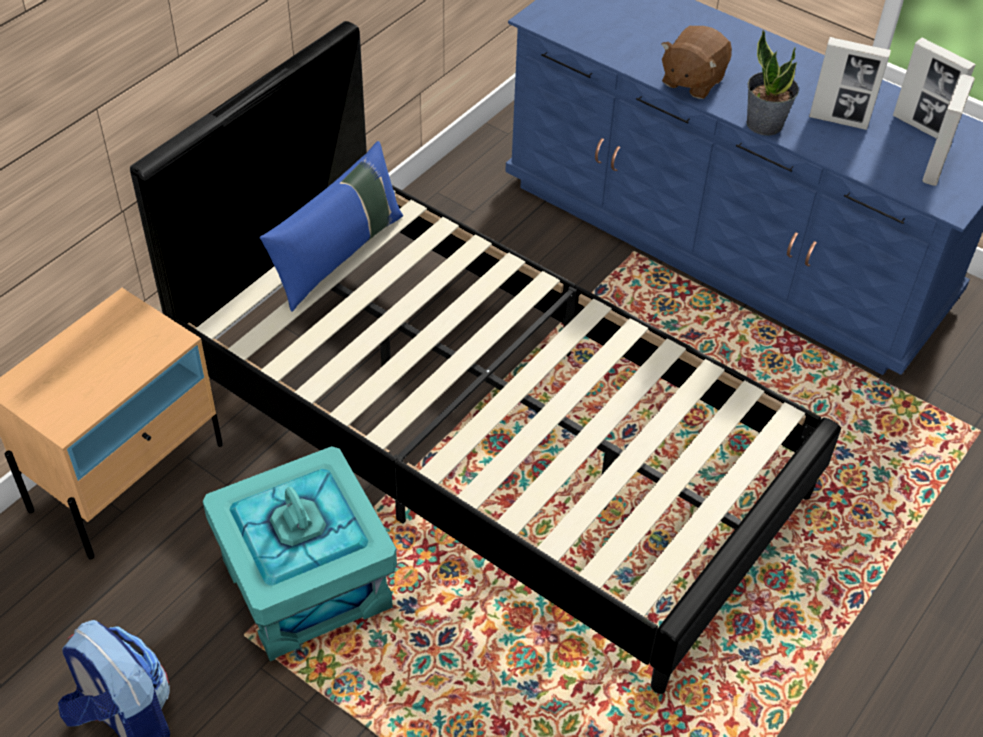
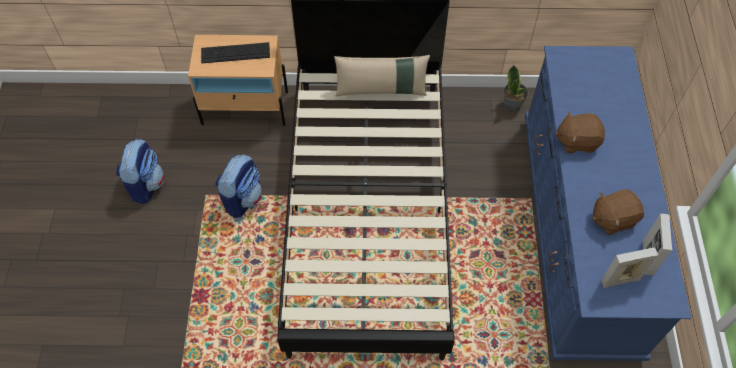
camera: 55 degrees right, 10 degrees up
turquoise storage box [203,446,397,661] -> backpack [215,155,262,218]
blue pillow [260,141,403,312] -> beige pillow [334,55,430,97]
potted plant [746,30,799,135] -> potted plant moved to [504,65,528,112]
picture frame [809,37,891,130] -> brown plush toy [592,189,644,235]
none -> keyboard [201,42,270,63]

